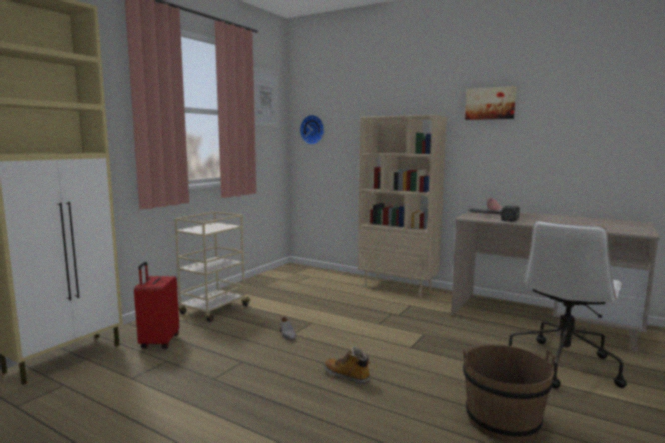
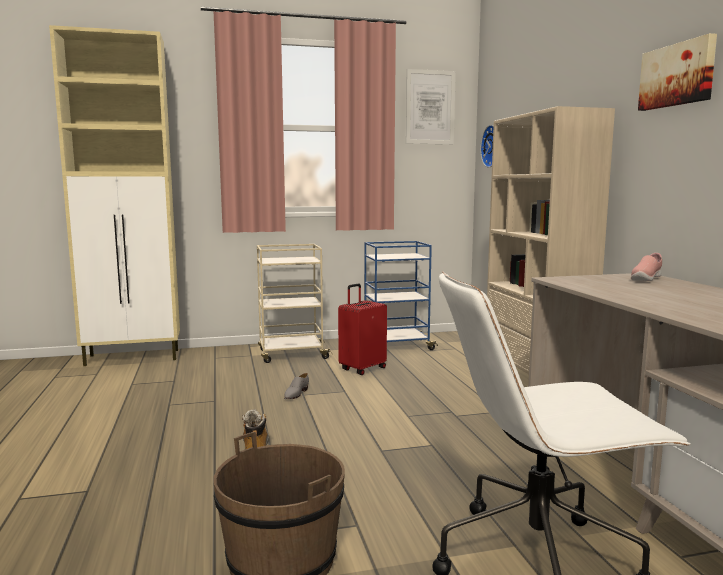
camera: 45 degrees right, 0 degrees up
red suitcase [134,262,179,349] -> red suitcase moved to [338,284,387,375]
hammer [470,206,520,222] -> none
none -> blue cart [364,241,438,350]

